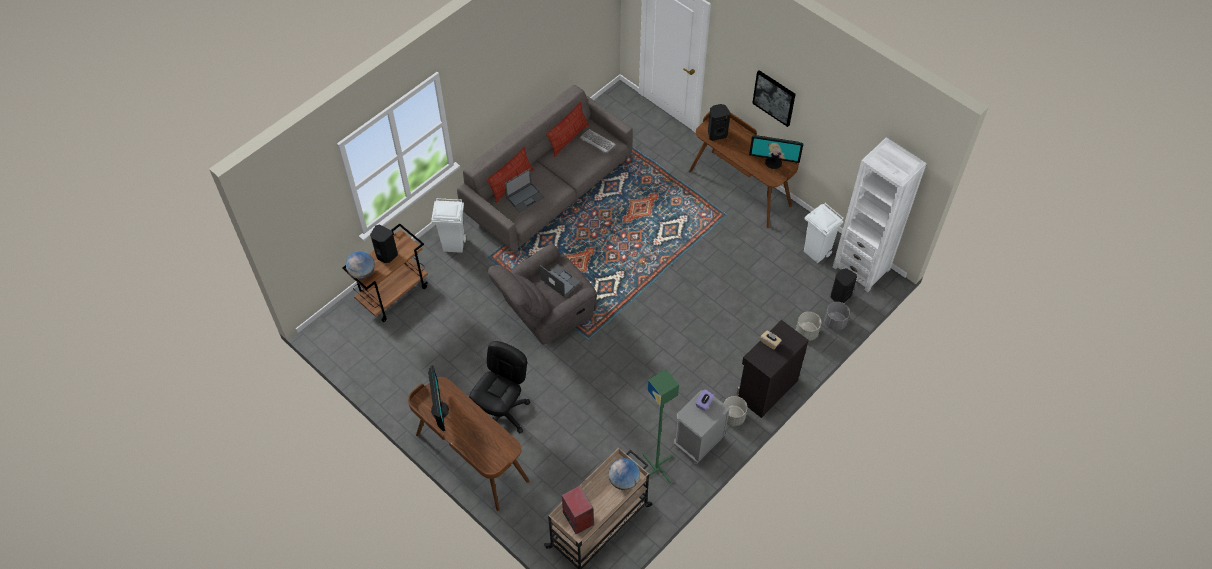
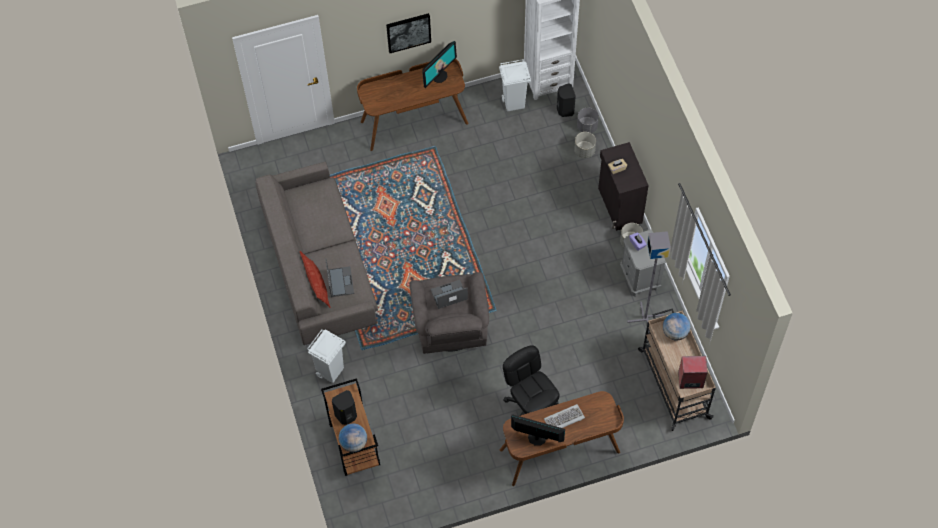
camera: 60 degrees left, 5 degrees up
pillow [546,102,589,157] -> none
keyboard [580,129,616,153] -> keyboard moved to [544,404,585,428]
green floor lamp [642,369,679,483] -> grey floor lamp [627,231,671,332]
black speaker [708,104,730,141] -> none

